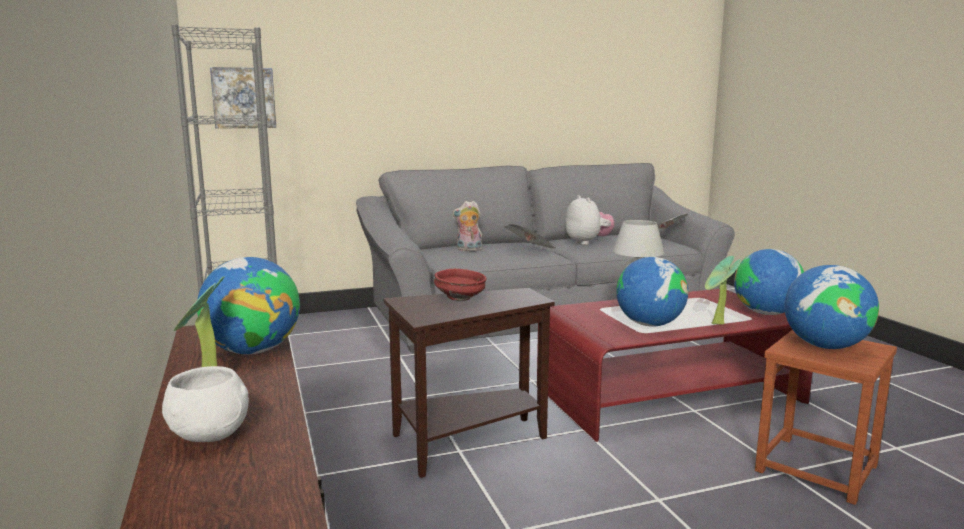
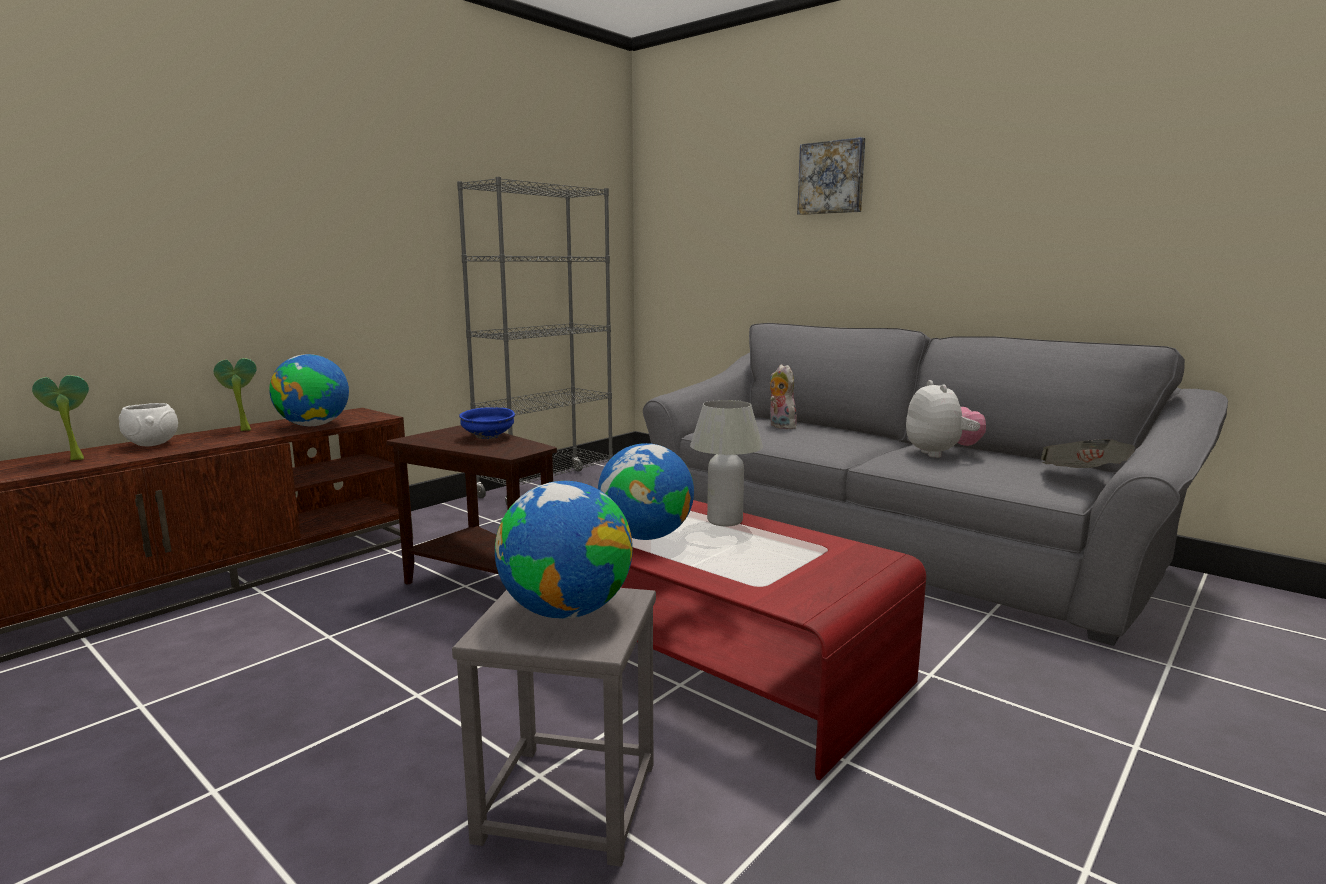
camera: 60 degrees right, 0 degrees up
picture [210,67,276,129] -> picture moved to [797,137,865,215]
red bowl [434,269,487,301] -> blue bowl [459,407,515,439]
newspaper [504,224,555,248] -> none
plush toy [565,195,614,245] -> plush toy turned 45 degrees counterclockwise [906,380,986,458]
potted plant [705,256,741,325] -> potted plant moved to [32,375,89,461]
globe [734,249,804,315] -> none
brown stool [755,330,897,505] -> grey stool [452,588,656,867]

